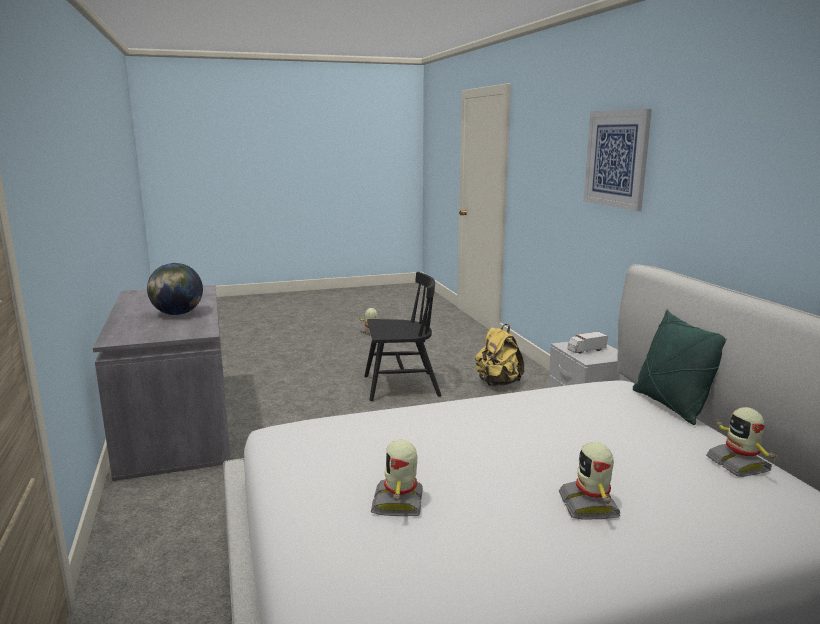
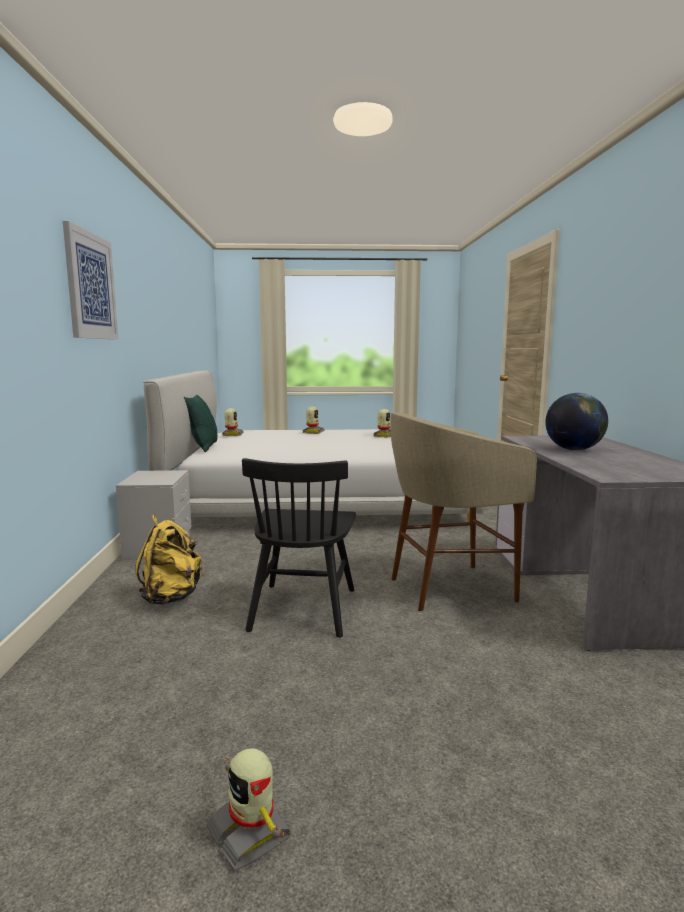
camera: 165 degrees left, 5 degrees down
black chair [364,272,442,401] -> black chair turned 90 degrees counterclockwise [242,458,356,638]
toy truck [568,332,608,354] -> none
none -> beige stool [391,413,537,611]

